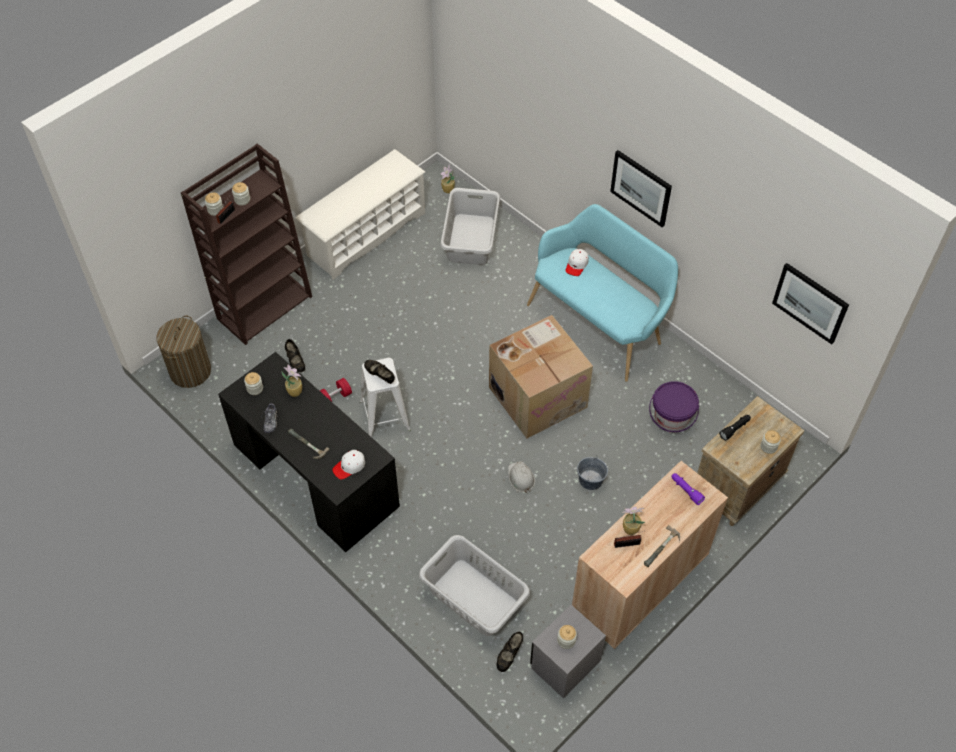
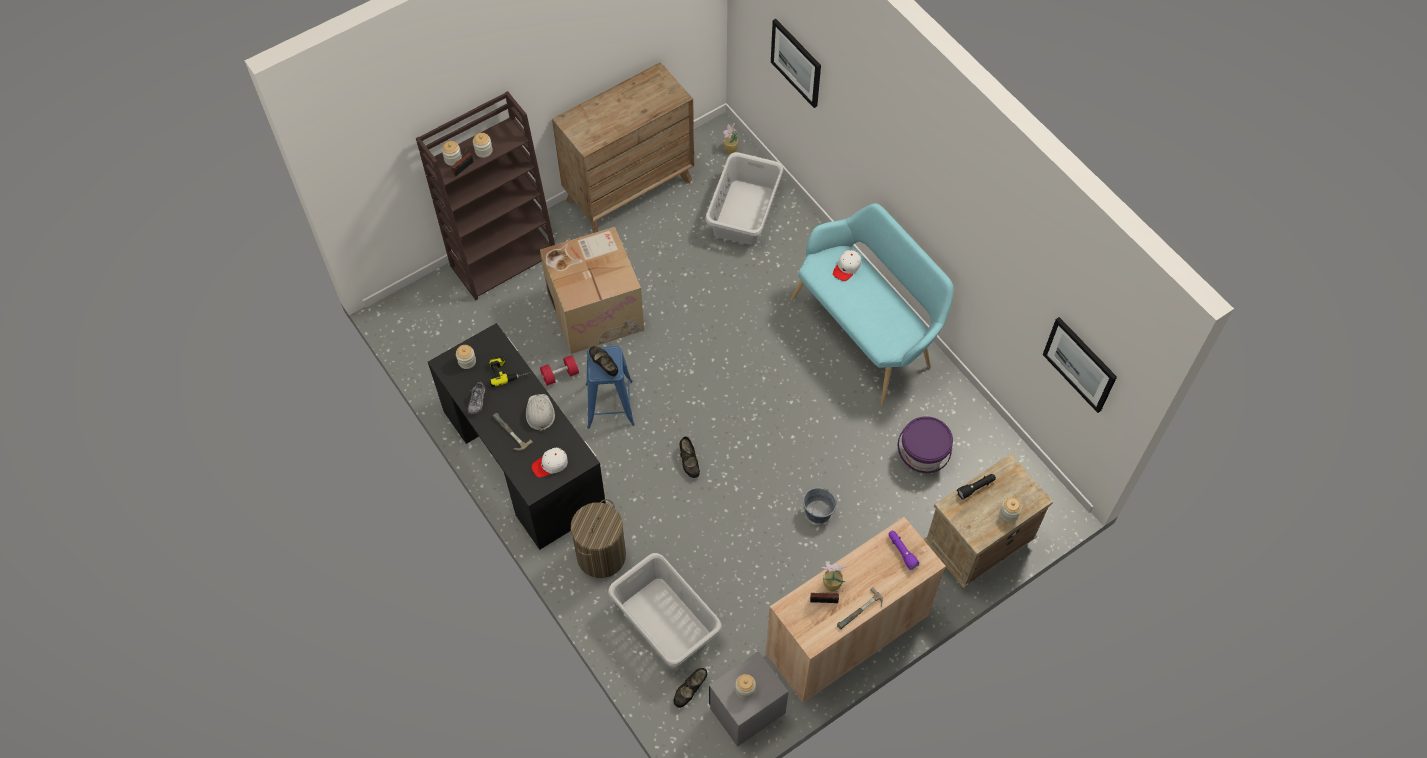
camera: 10 degrees right, 5 degrees up
laundry basket [156,315,211,388] -> laundry basket moved to [571,499,626,578]
potted plant [282,364,302,397] -> power drill [489,356,531,387]
black shoe [285,339,305,372] -> black shoe moved to [679,436,700,478]
white shoe rack [295,149,425,280] -> brown dresser [552,62,694,233]
white stool [360,358,411,436] -> blue stool [586,346,635,429]
cardboard box [489,315,593,438] -> cardboard box moved to [540,227,644,354]
white hard hat [508,461,535,493] -> white hard hat moved to [526,394,555,432]
picture [610,150,672,227] -> picture moved to [771,19,821,108]

